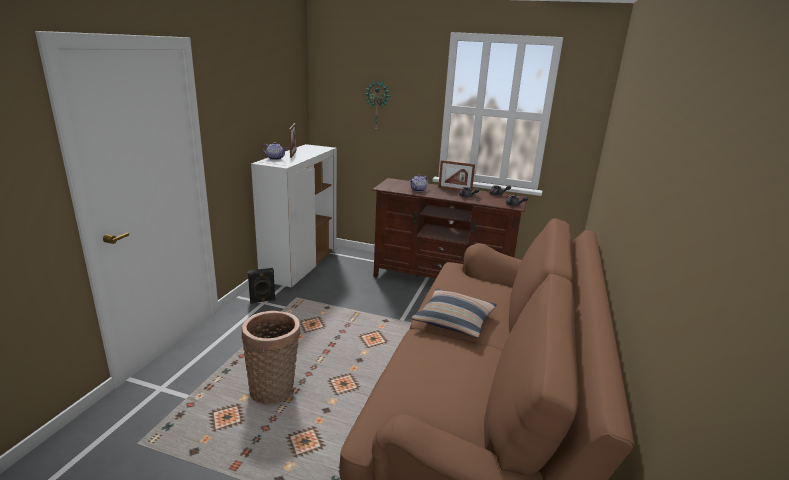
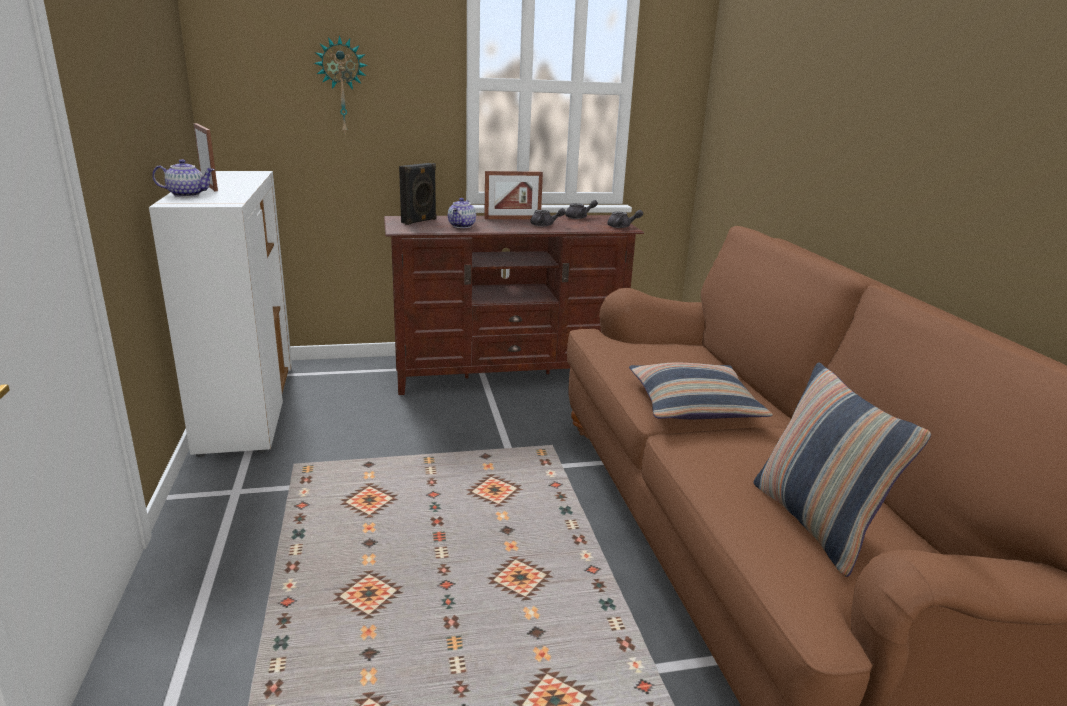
camera: 30 degrees left, 0 degrees up
basket [241,311,301,404] -> none
black speaker [248,268,276,304] -> black speaker moved to [399,163,437,225]
none -> pillow [753,363,931,577]

